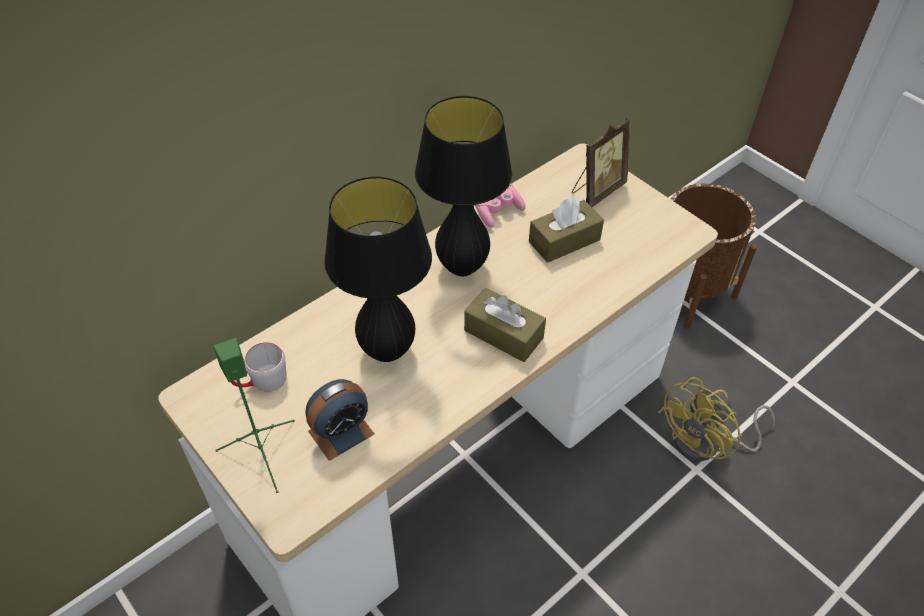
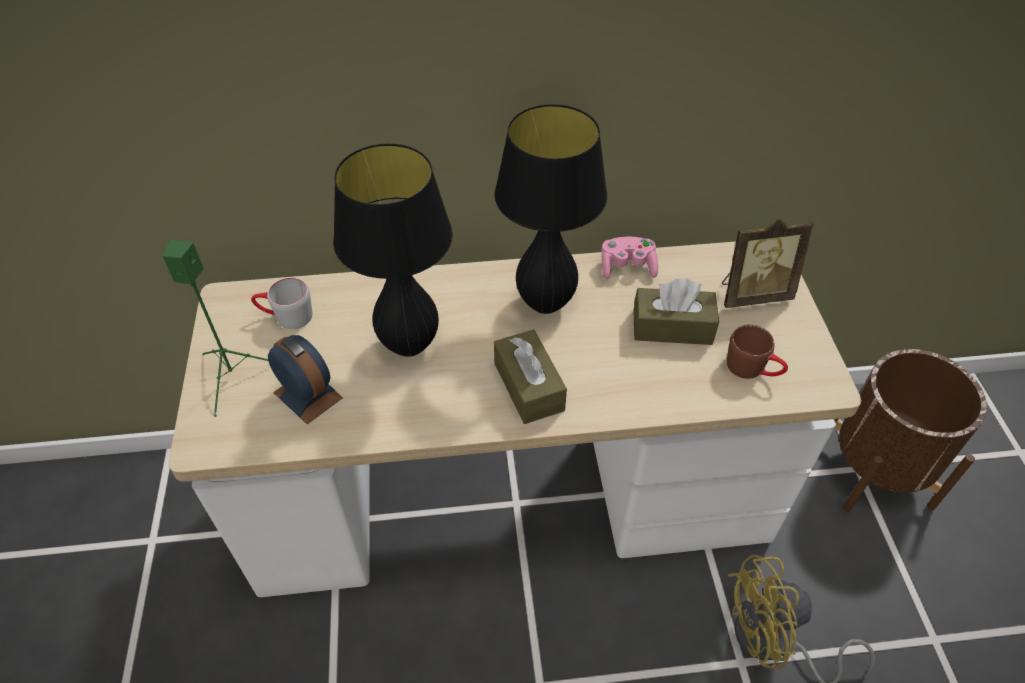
camera: 35 degrees right, 0 degrees up
alarm clock [306,379,374,461] -> alarm clock turned 135 degrees counterclockwise [268,335,343,424]
none -> brown mug [727,325,788,379]

